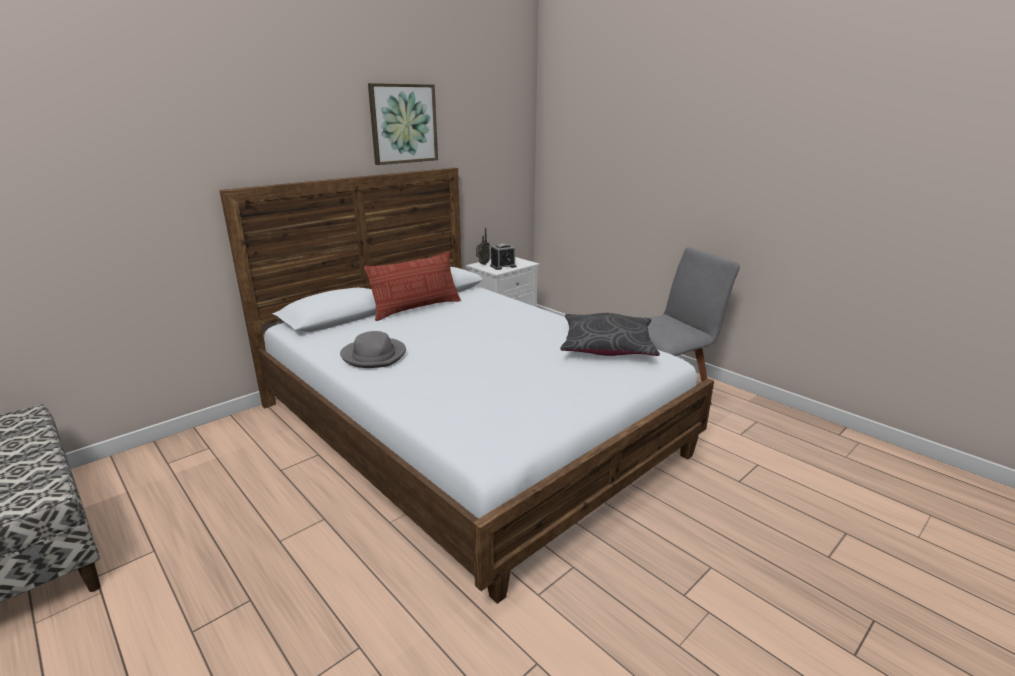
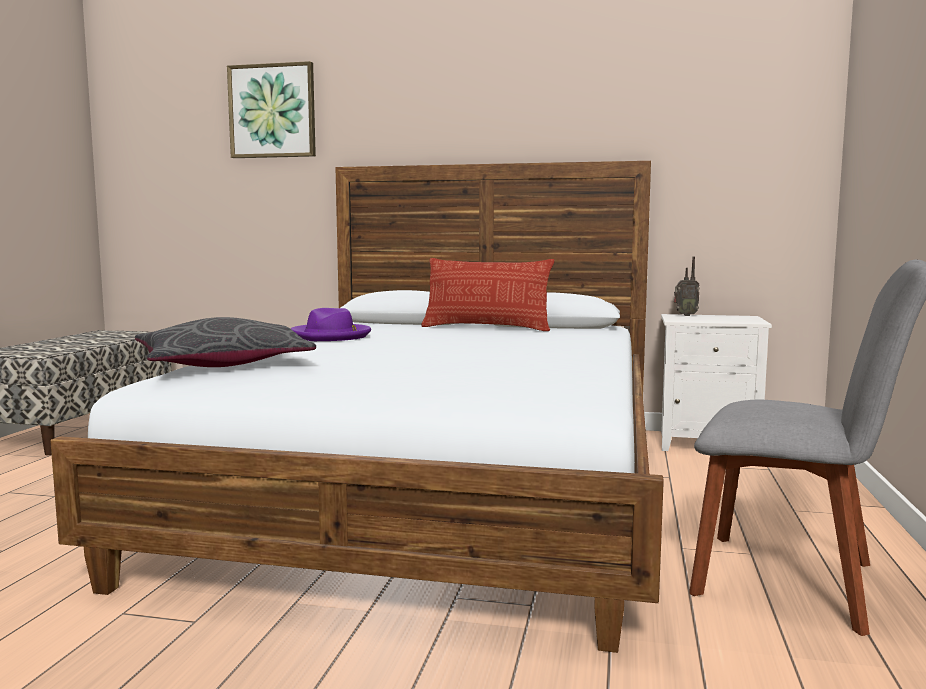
camera: 55 degrees right, 15 degrees down
grey hat [340,331,406,368] -> purple hat [291,308,371,341]
picture [368,83,438,165] -> picture moved to [227,61,316,158]
alarm clock [490,244,516,270] -> none
grey pillow [561,313,660,356] -> grey pillow moved to [135,317,316,367]

